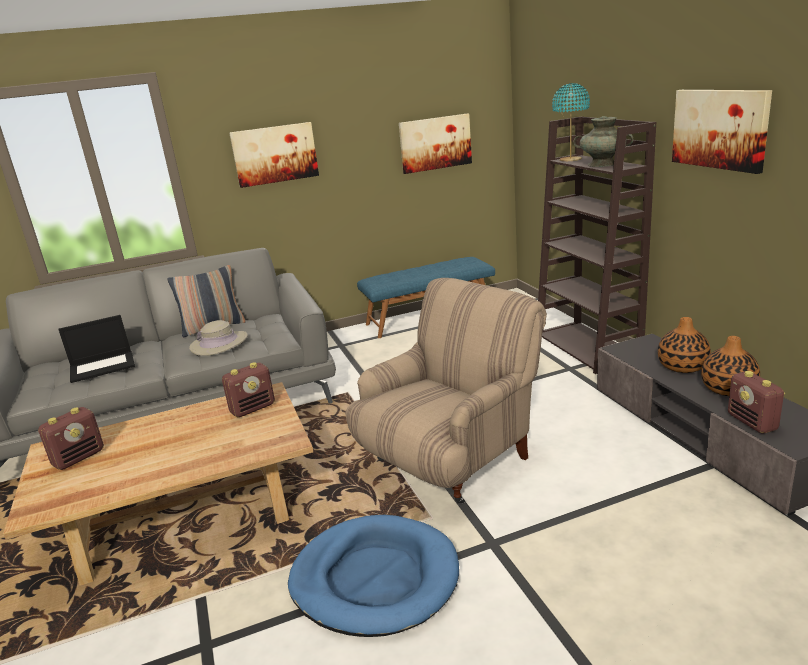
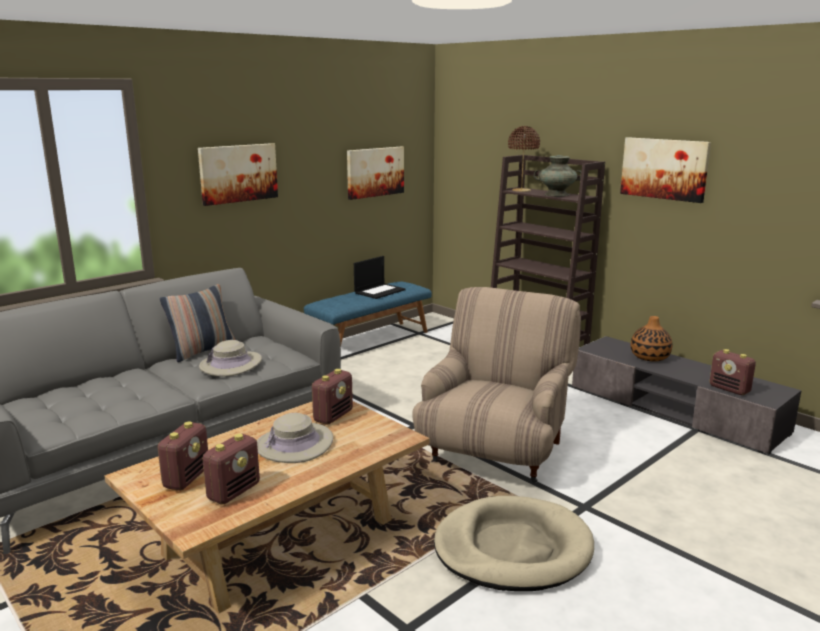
camera: 25 degrees left, 5 degrees down
laptop [59,315,135,383] -> laptop moved to [354,256,406,299]
blue dog bed [288,515,459,637] -> beige dog bed [434,496,594,591]
turquoise table lamp [552,83,590,161] -> brown table lamp [508,126,540,192]
vase [701,336,760,396] -> none
none -> radio [203,434,260,505]
none -> beige hat [257,413,333,463]

